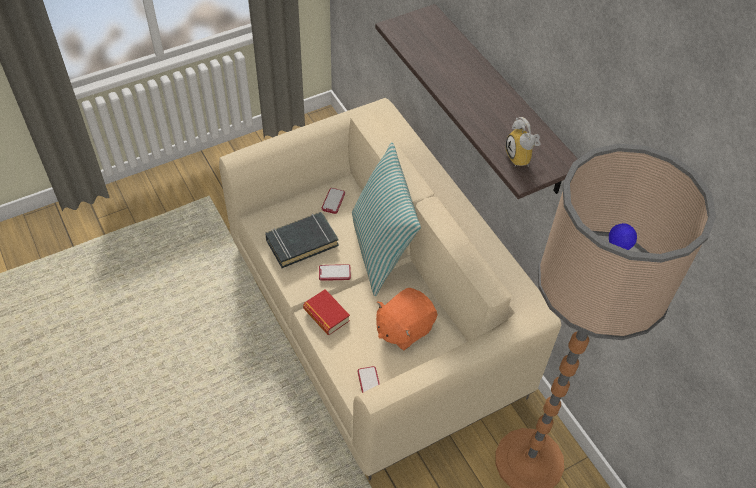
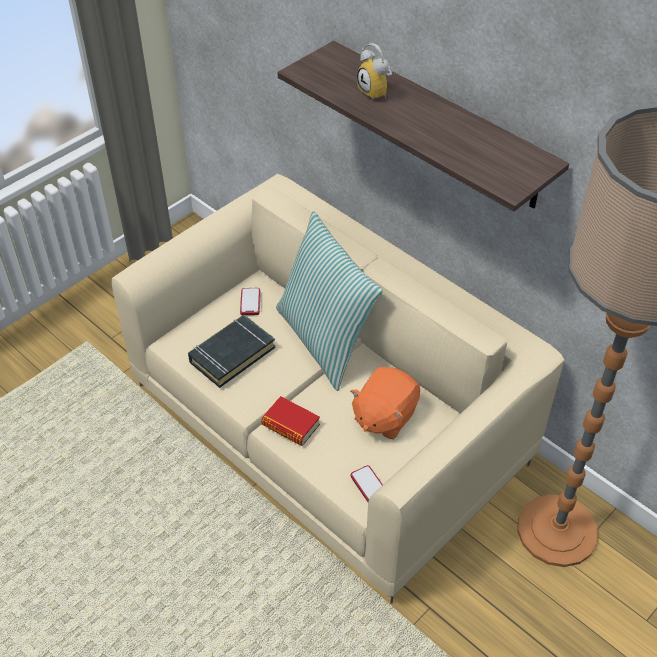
camera: 15 degrees left, 5 degrees down
phone [319,264,351,281] -> none
alarm clock [505,117,540,166] -> alarm clock moved to [357,43,392,101]

